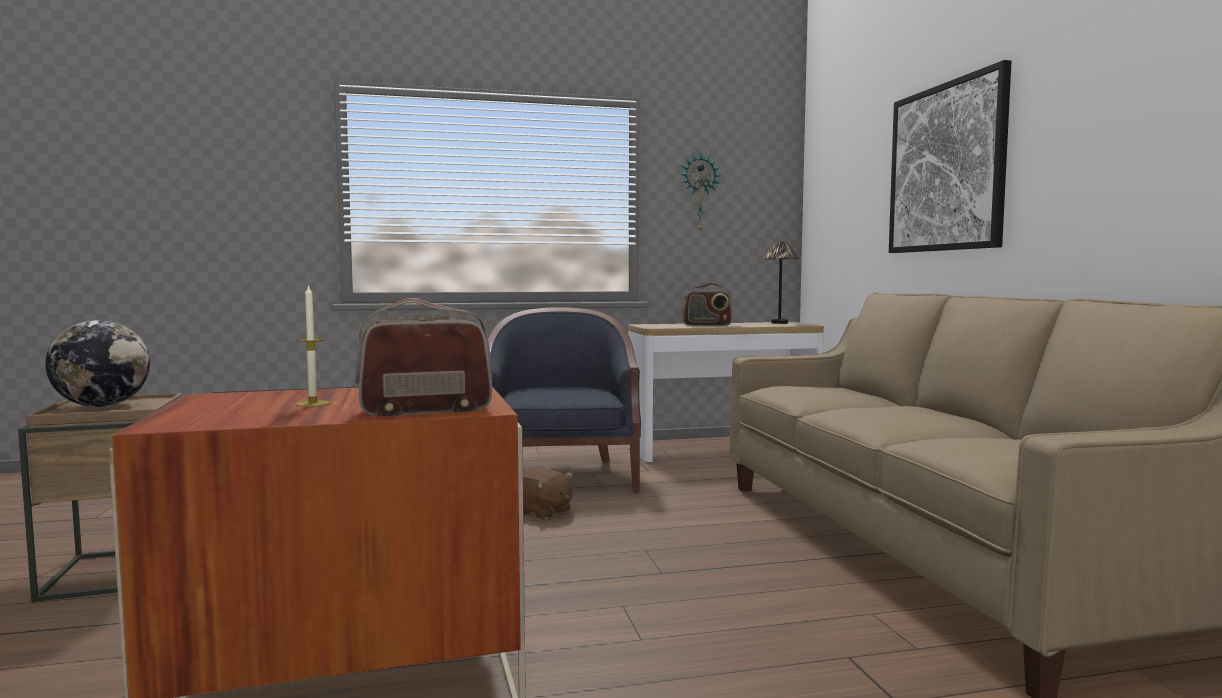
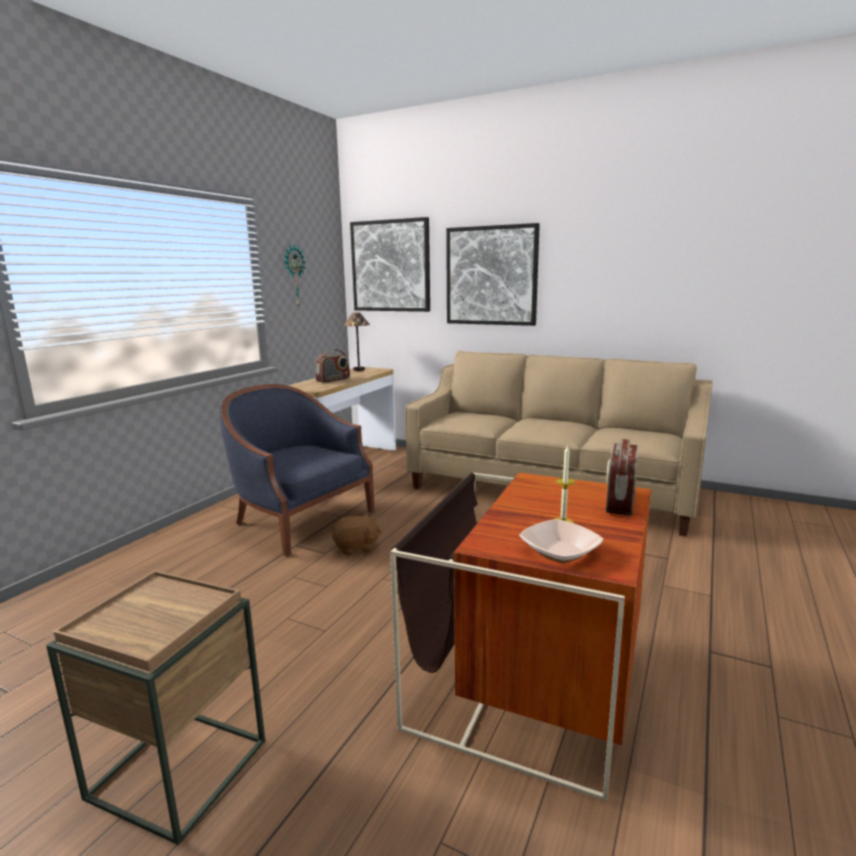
camera: 50 degrees left, 10 degrees up
globe [45,320,150,407] -> none
none -> picture [350,217,430,312]
none -> bowl [519,519,603,563]

